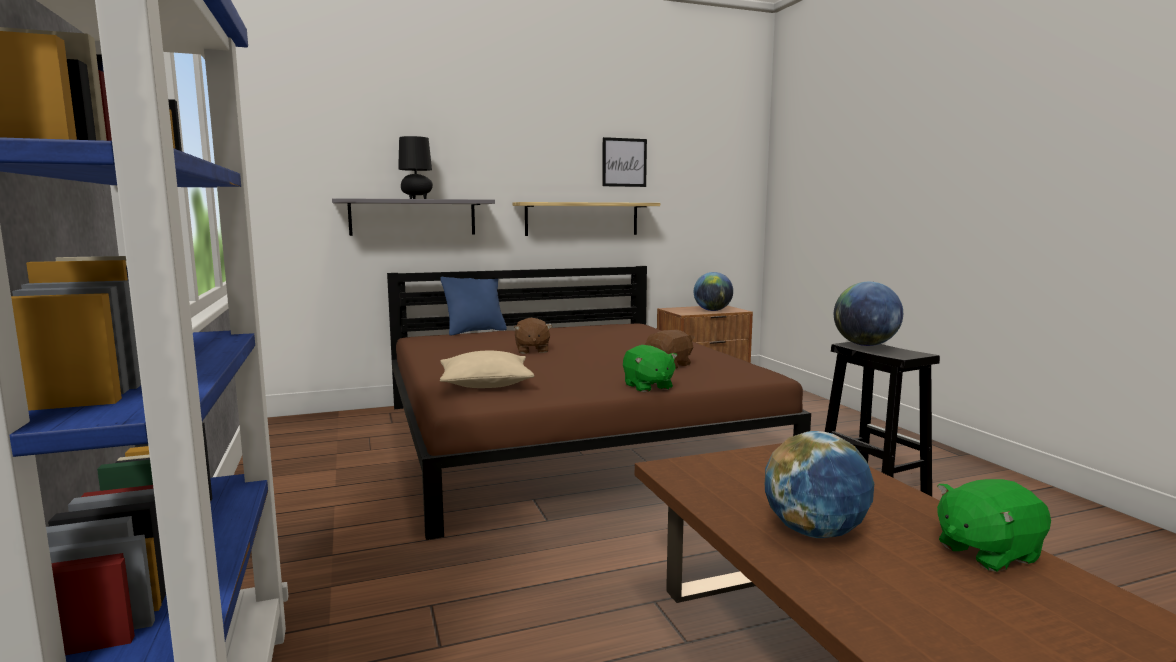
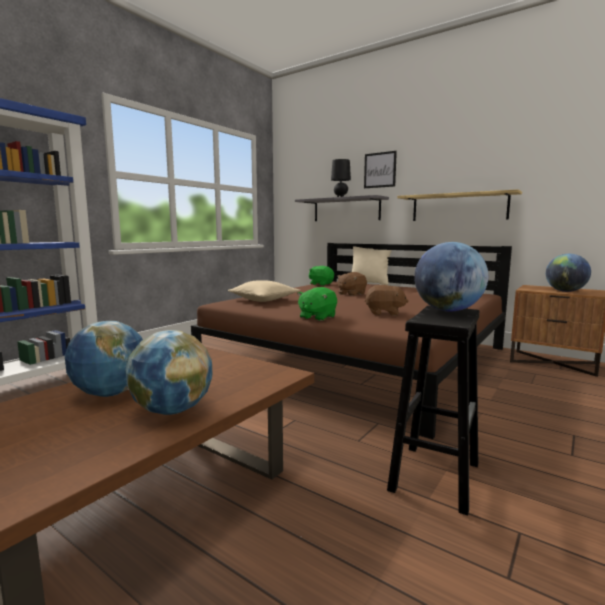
camera: 55 degrees right, 0 degrees up
blue pillow [440,277,507,336] -> beige pillow [352,246,392,285]
picture [602,137,647,187] -> picture moved to [364,151,397,188]
green plush toy [937,479,1051,572] -> green plush toy moved to [309,266,334,285]
none -> globe [125,330,213,415]

